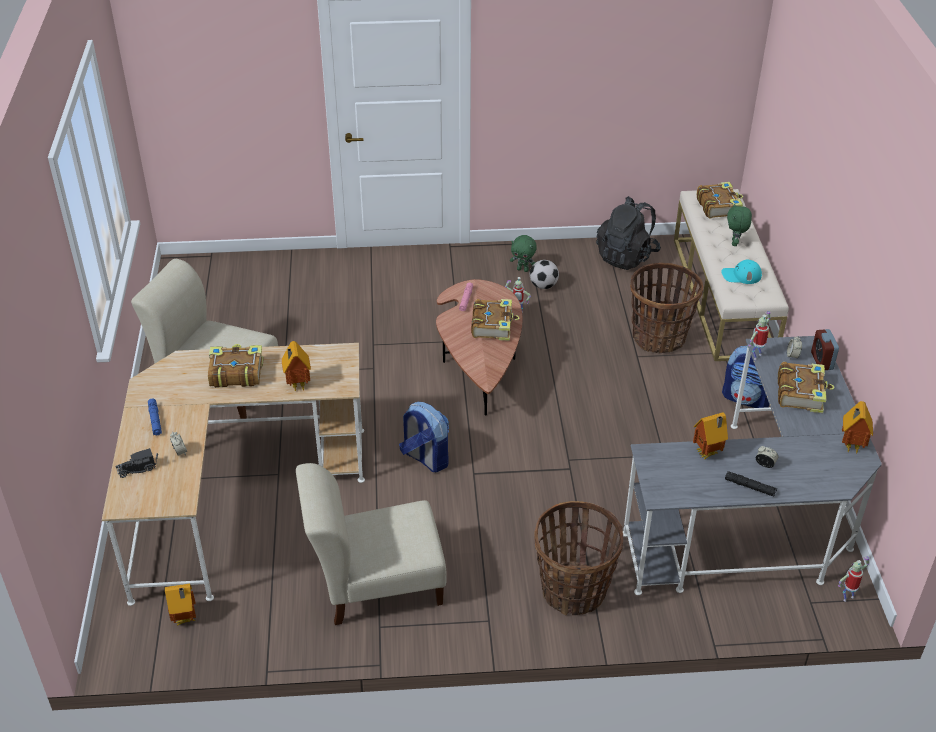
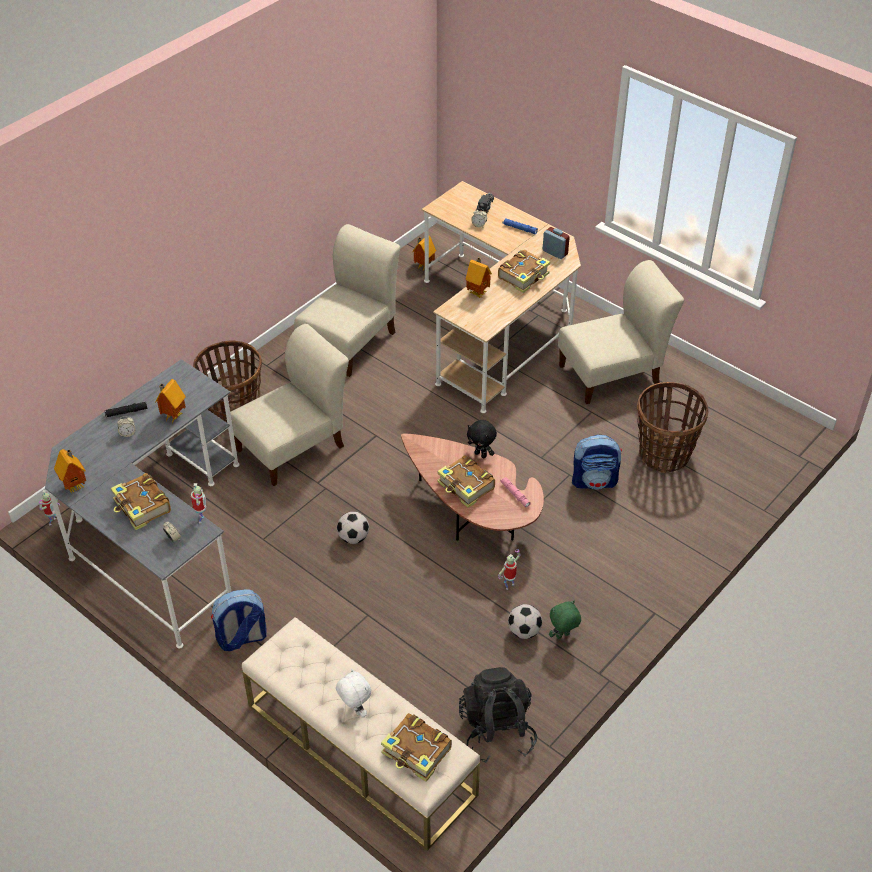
camera: 135 degrees right, 5 degrees up
backpack [399,402,449,472] -> backpack moved to [572,435,622,490]
basket [630,263,703,354] -> basket moved to [637,382,708,473]
turquoise cap [722,259,762,284] -> none
green plush toy [727,204,752,246] -> white plush toy [336,669,371,717]
alarm clock [811,329,839,370] -> alarm clock moved to [543,227,570,259]
none -> beige chair [230,324,349,486]
none -> football [337,512,369,544]
none -> black plush toy [467,420,497,458]

